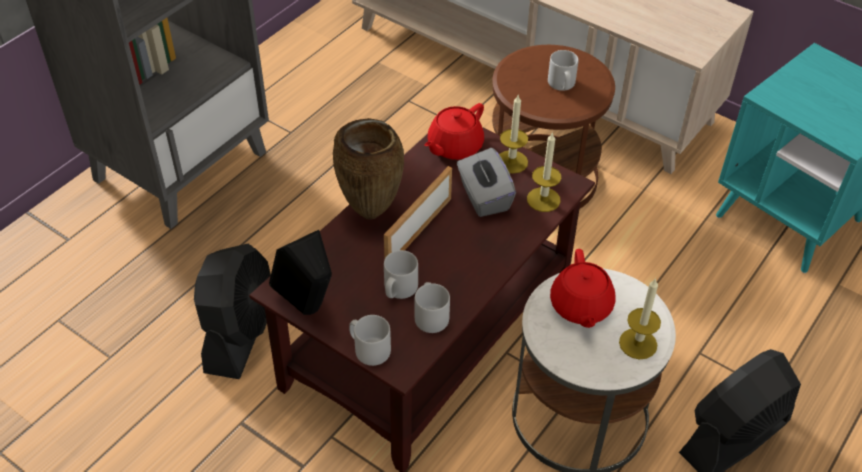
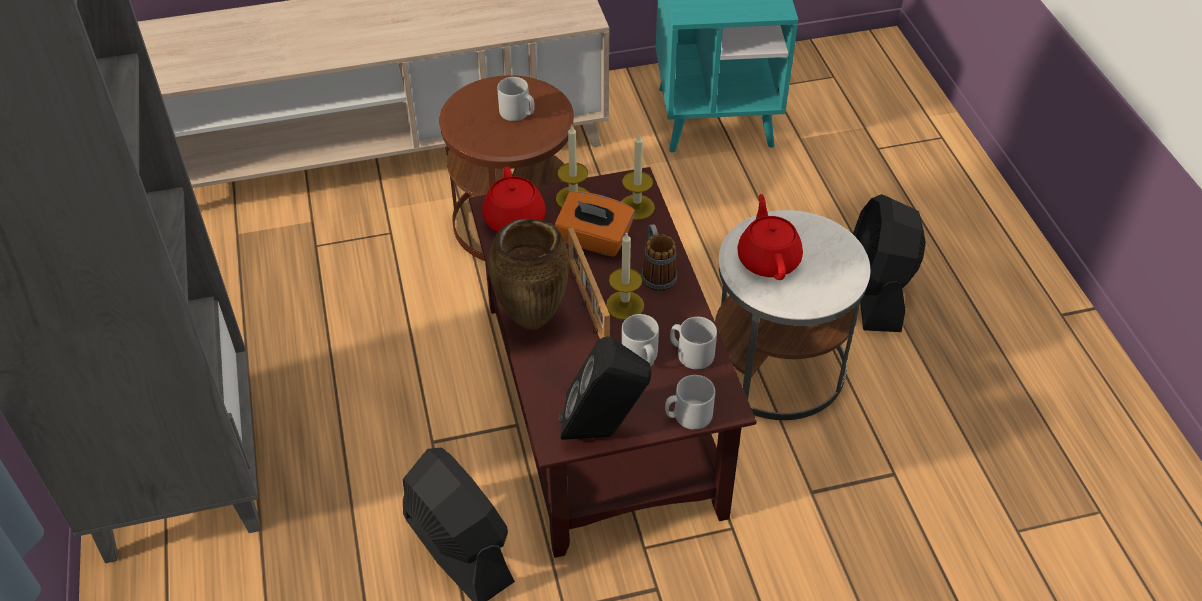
camera: 50 degrees left, 0 degrees up
grey tissue box [457,148,516,217] -> orange tissue box [555,191,635,257]
red teapot [550,249,615,328] -> red teapot turned 135 degrees counterclockwise [737,194,803,280]
candle [619,278,661,359] -> candle moved to [606,232,644,320]
none -> mug [641,224,677,291]

